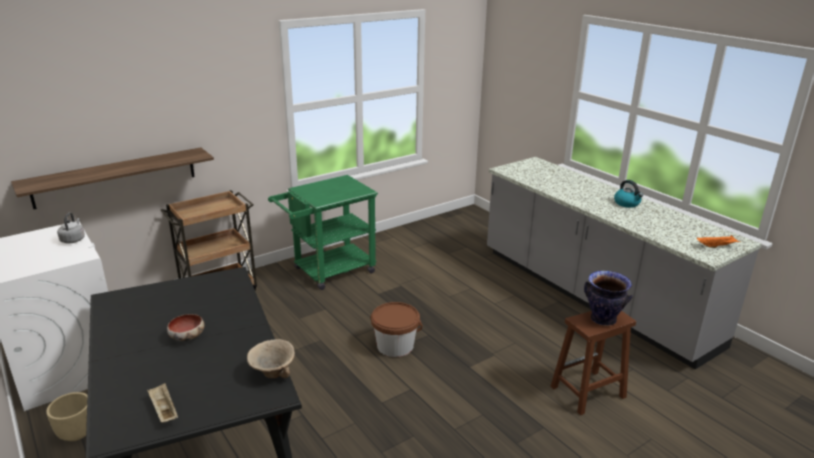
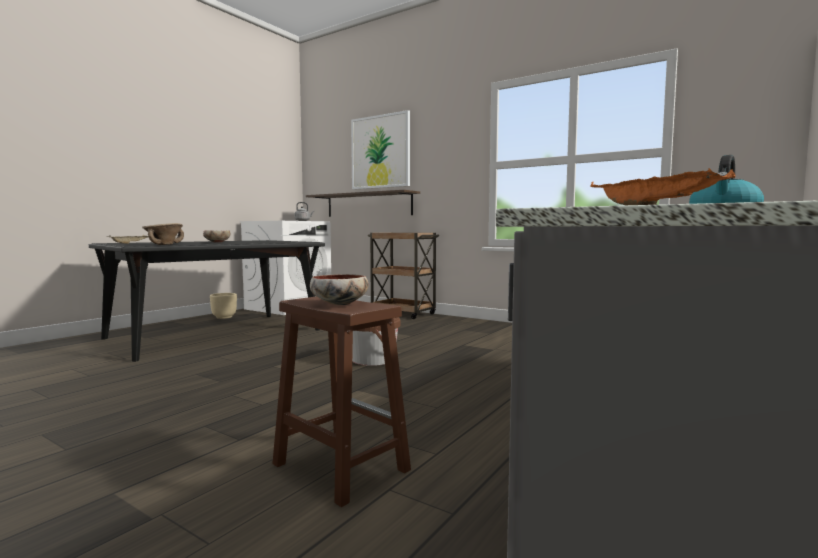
camera: 70 degrees right, 20 degrees down
green cart [268,175,378,290] -> none
vase [584,271,633,326] -> bowl [310,274,369,305]
none -> picture [351,110,410,190]

